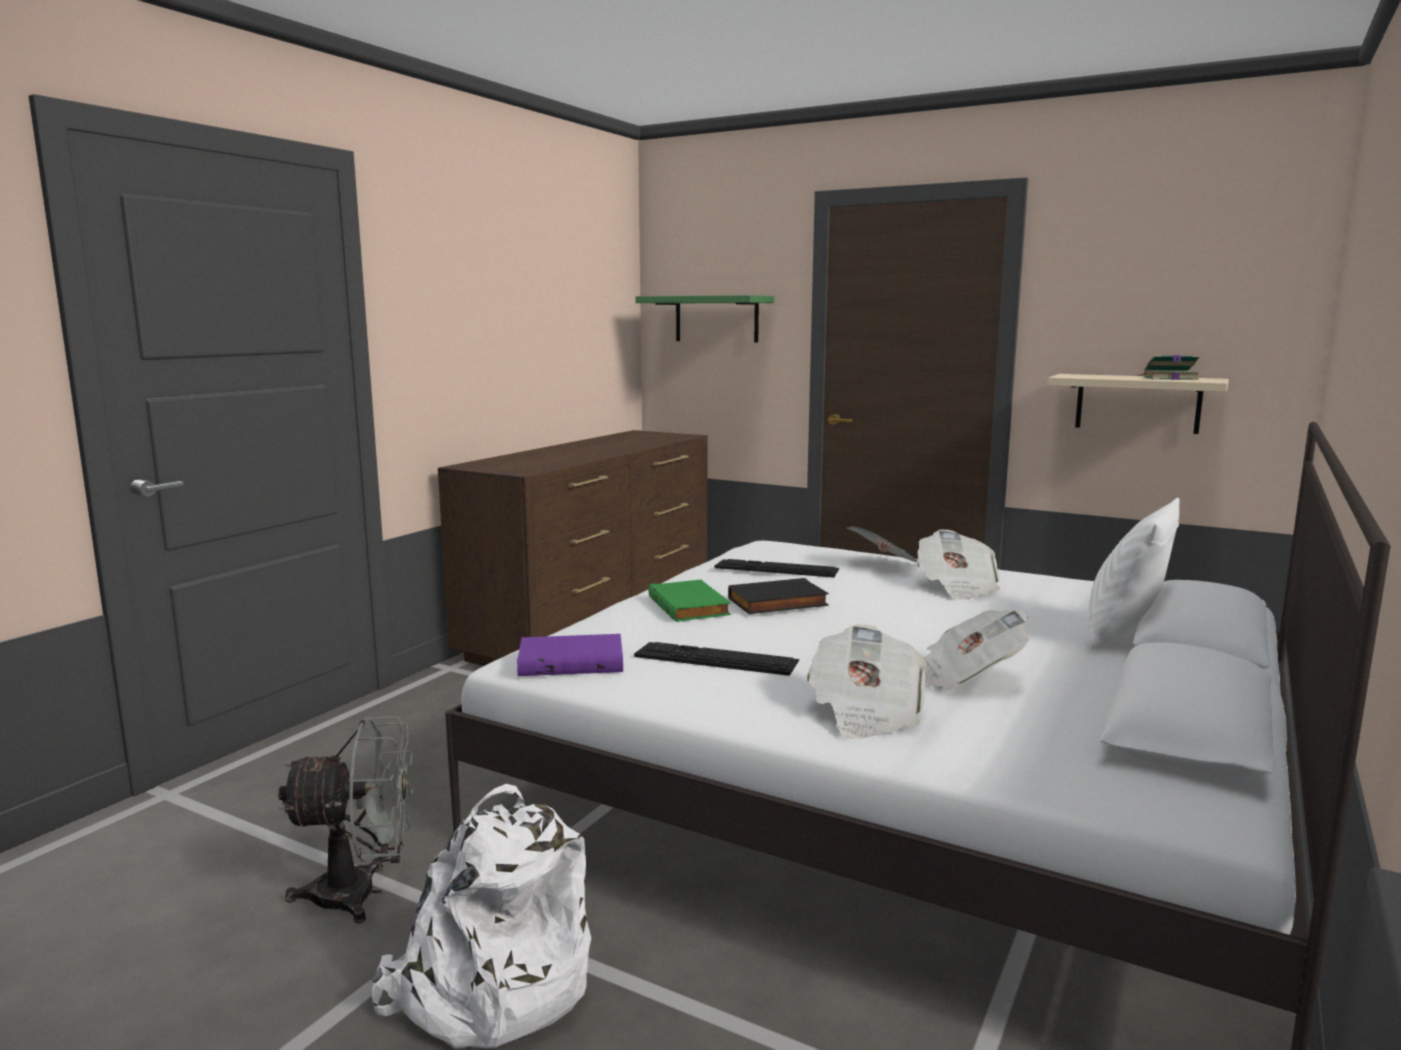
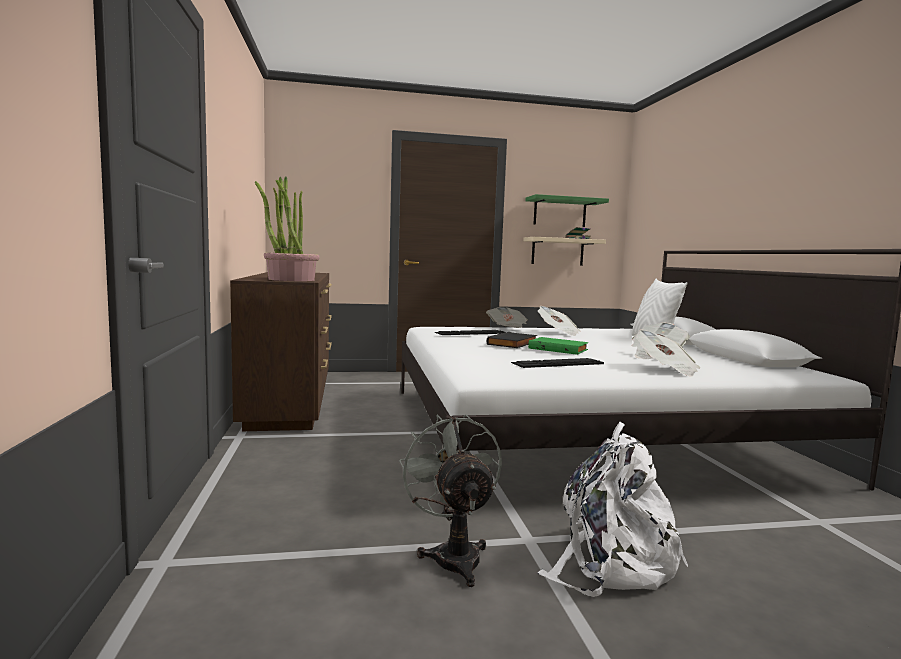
camera: 40 degrees left, 5 degrees down
grey fan [278,716,414,923] -> grey fan turned 60 degrees counterclockwise [399,414,502,587]
purple book [517,634,623,676] -> none
green shelf [635,295,774,342] -> green shelf moved to [525,194,609,227]
green book [649,580,731,622] -> green book moved to [528,337,589,355]
none -> potted plant [255,177,320,281]

